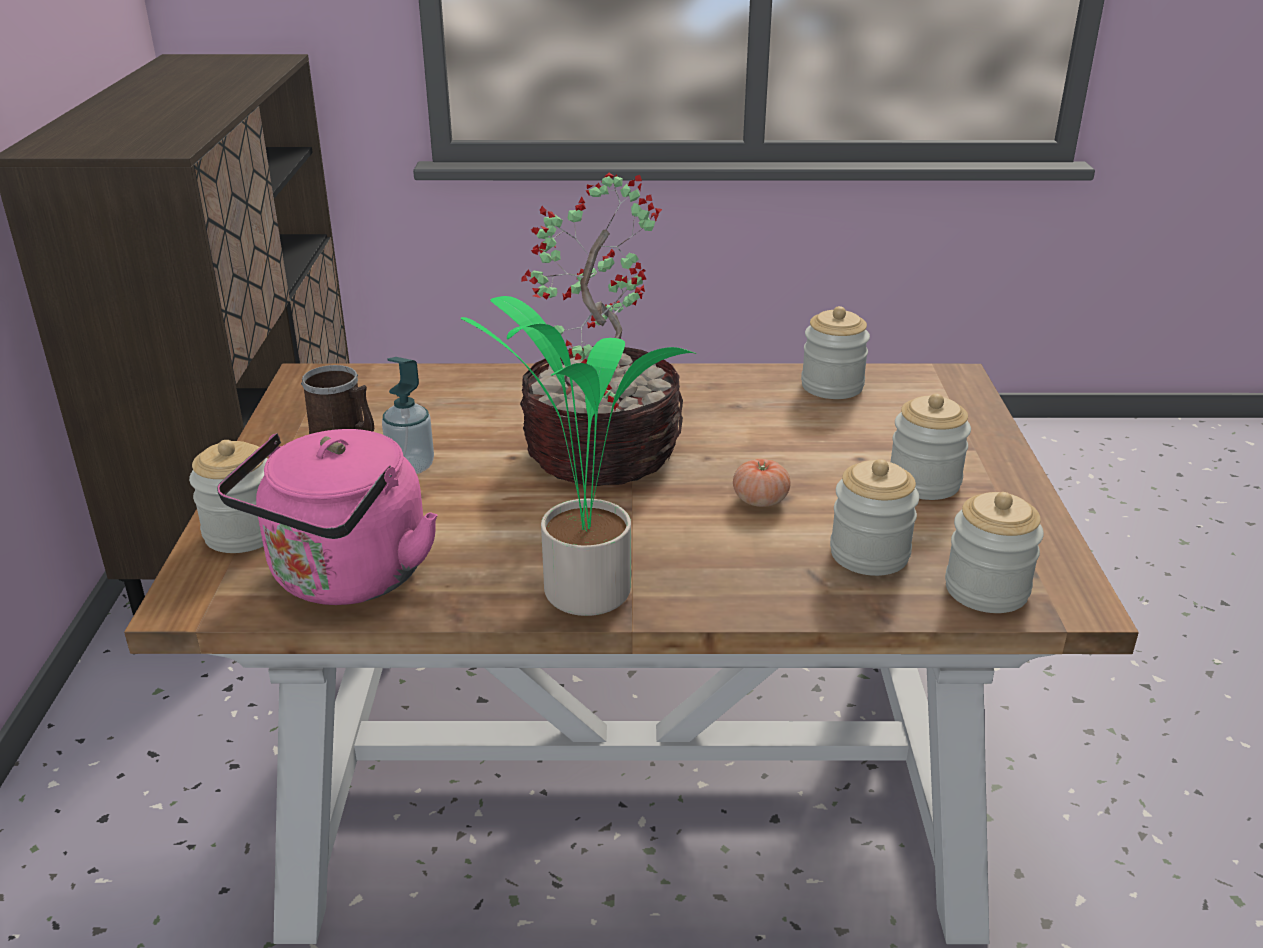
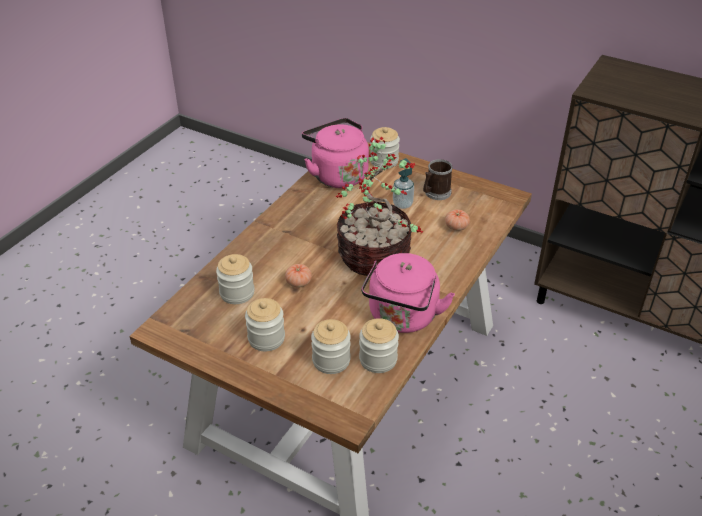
camera: 120 degrees right, 10 degrees up
potted plant [461,296,696,616] -> none
jar [945,492,1044,613] -> jar moved to [311,319,351,374]
none -> pink kettle [361,253,455,333]
none -> tomato [445,209,470,231]

